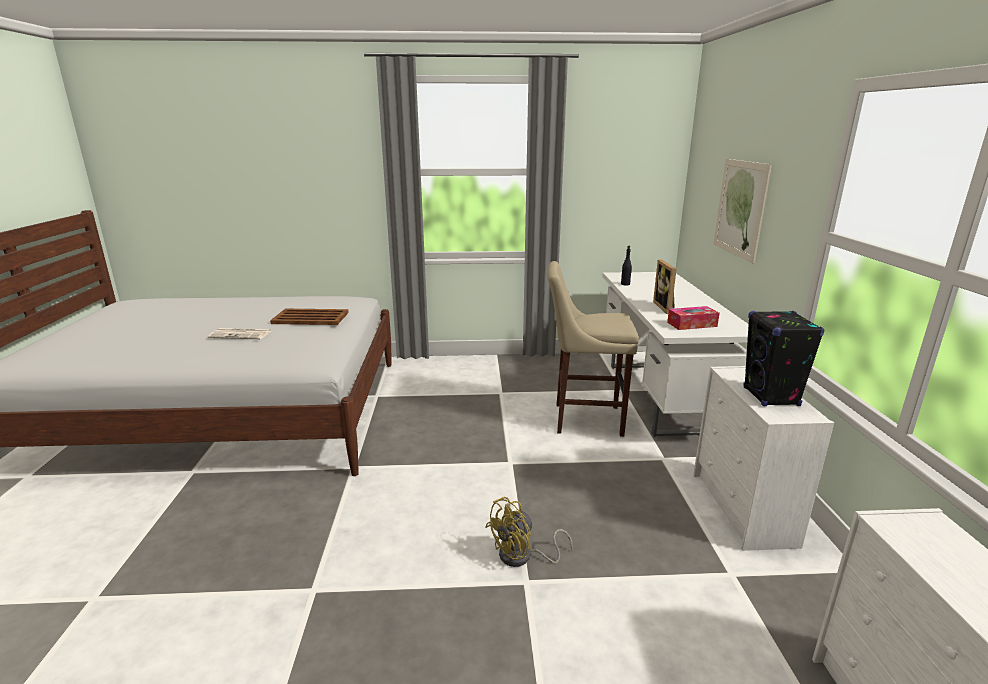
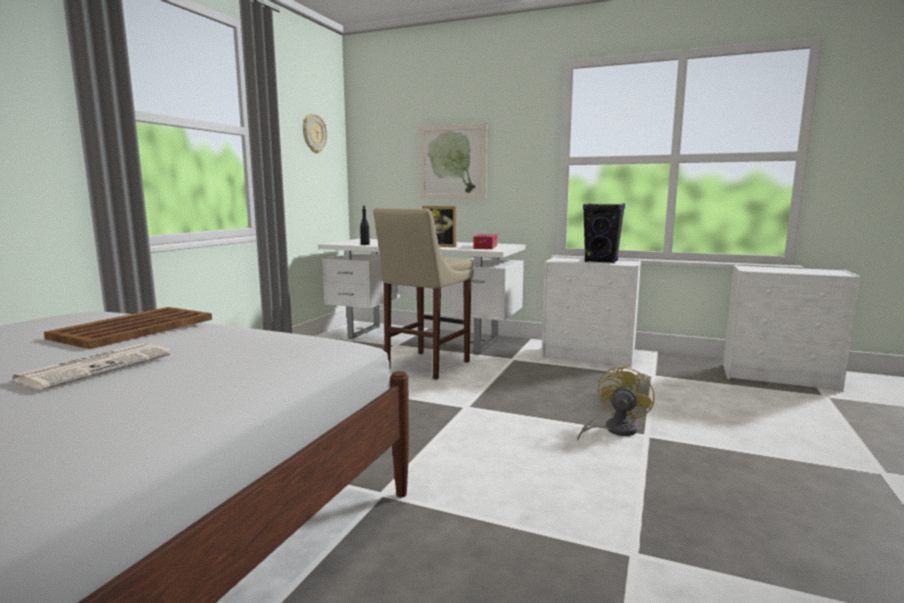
camera: 65 degrees left, 10 degrees down
yellow fan [485,497,573,567] -> yellow fan turned 135 degrees counterclockwise [577,365,655,440]
none -> wall clock [303,114,327,153]

